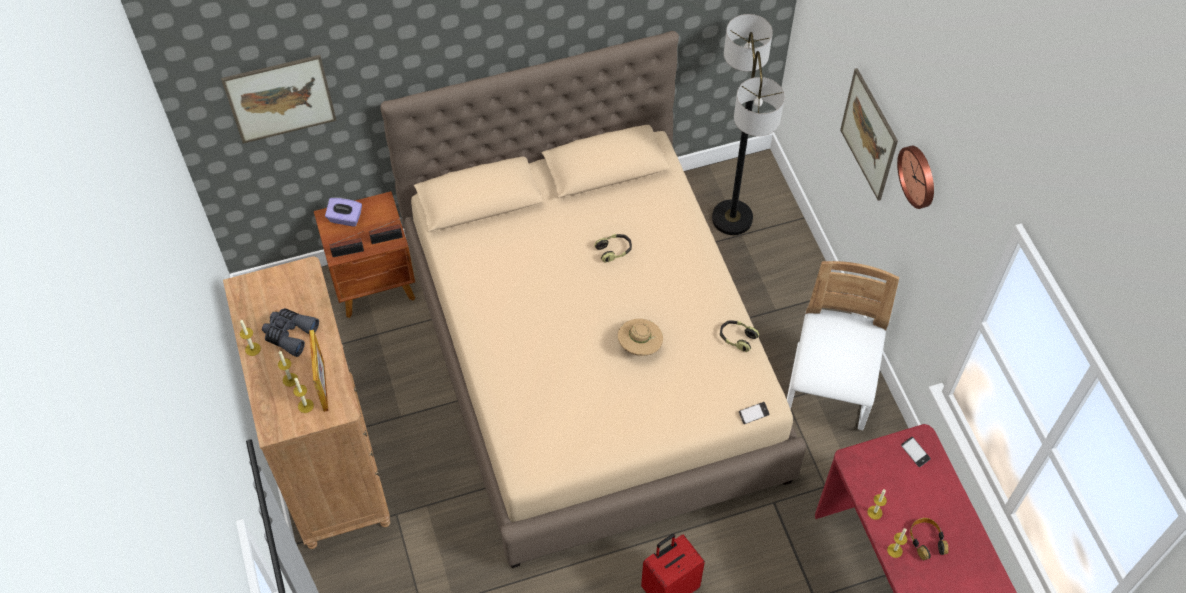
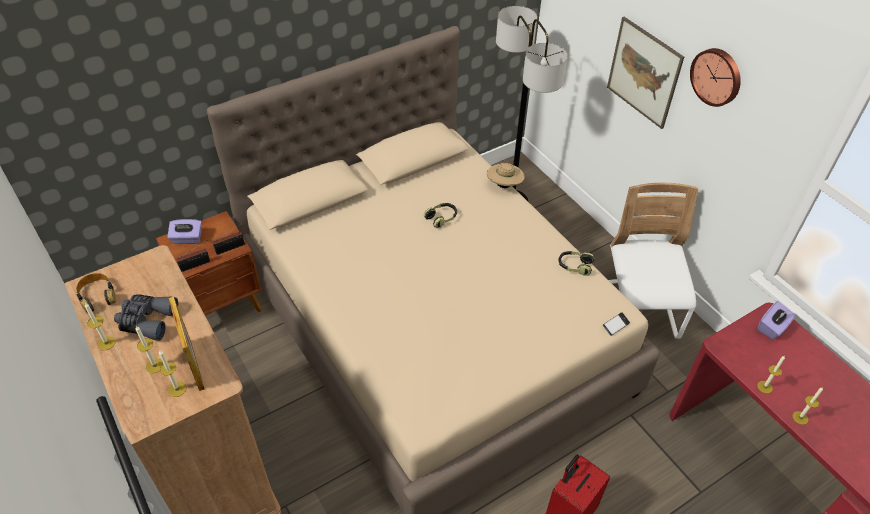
camera: 15 degrees left, 10 degrees down
picture [221,55,337,144] -> none
beige hat [618,319,663,356] -> beige hat moved to [487,163,525,188]
phone [901,437,931,467] -> purple tissue box [758,301,795,340]
headphones [910,518,949,560] -> headphones moved to [76,273,116,313]

